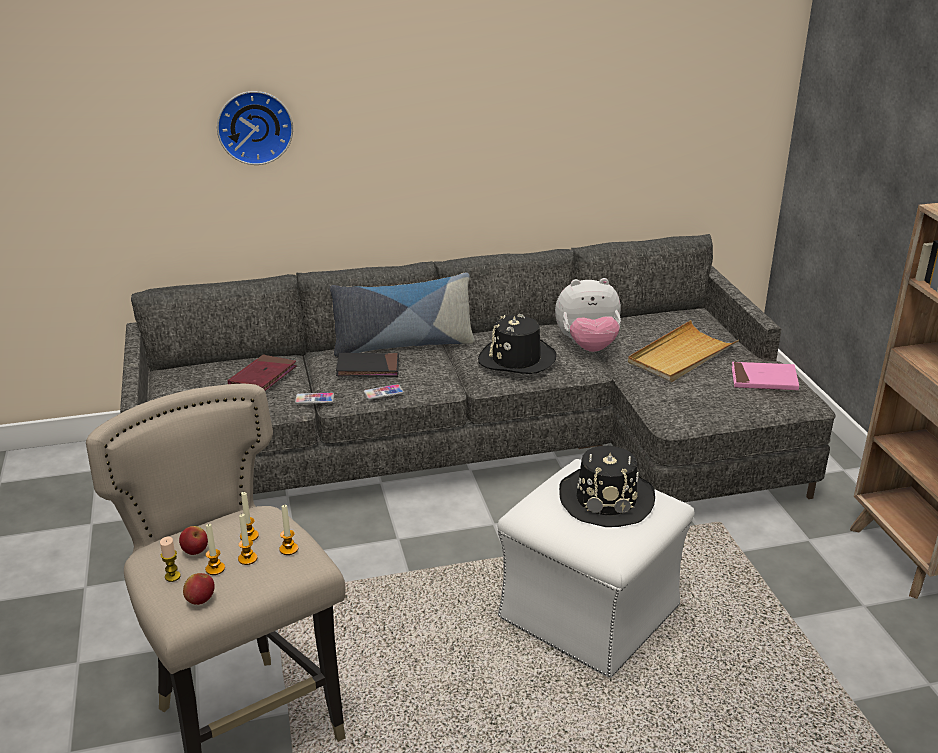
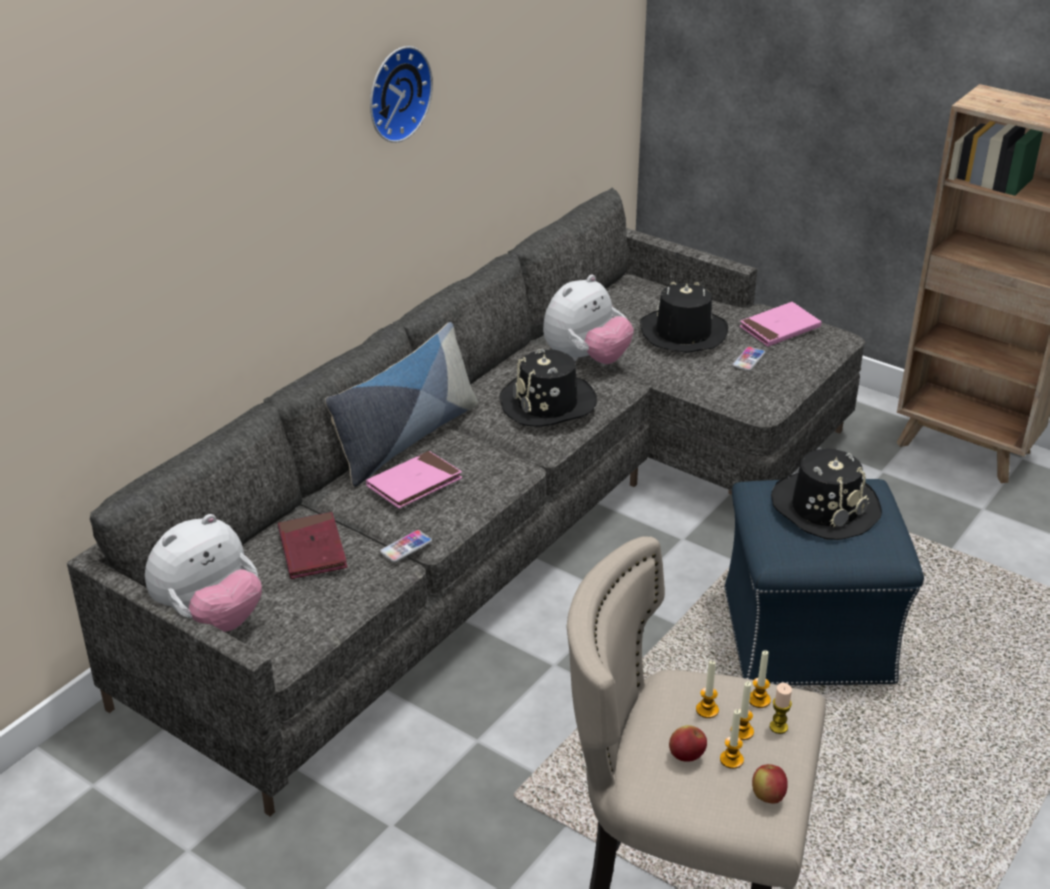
camera: 40 degrees left, 5 degrees up
candle [160,537,181,582] -> candle moved to [770,683,792,734]
wall clock [217,91,293,165] -> wall clock moved to [370,46,433,143]
black book [336,353,399,377] -> pink book [366,451,462,508]
phone [364,384,404,400] -> phone moved to [732,347,766,371]
white ottoman [498,459,694,678] -> blue ottoman [725,479,924,685]
beige tray [628,320,739,382] -> black hat [640,282,728,353]
none -> plush toy [145,514,262,632]

